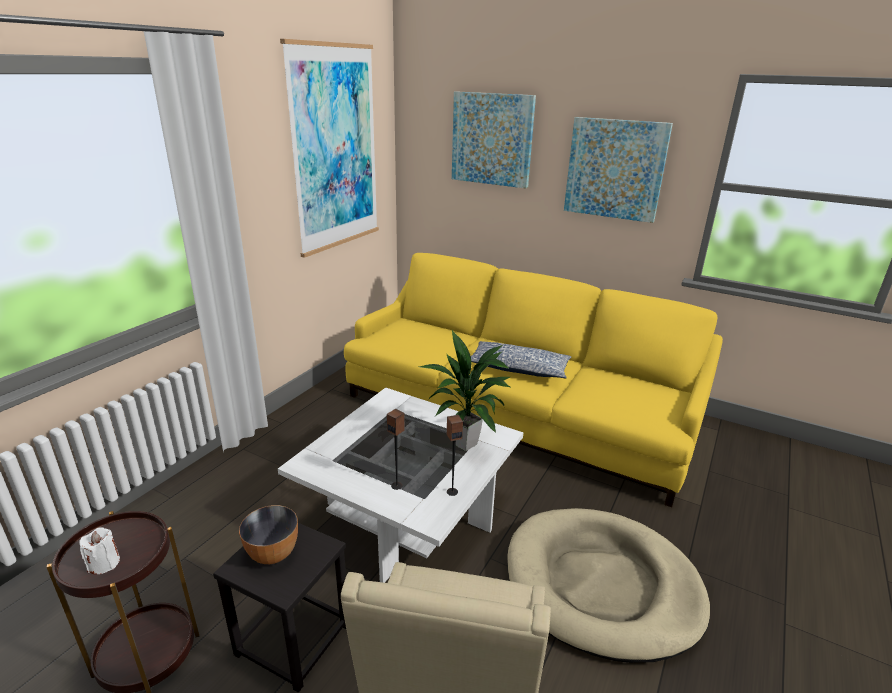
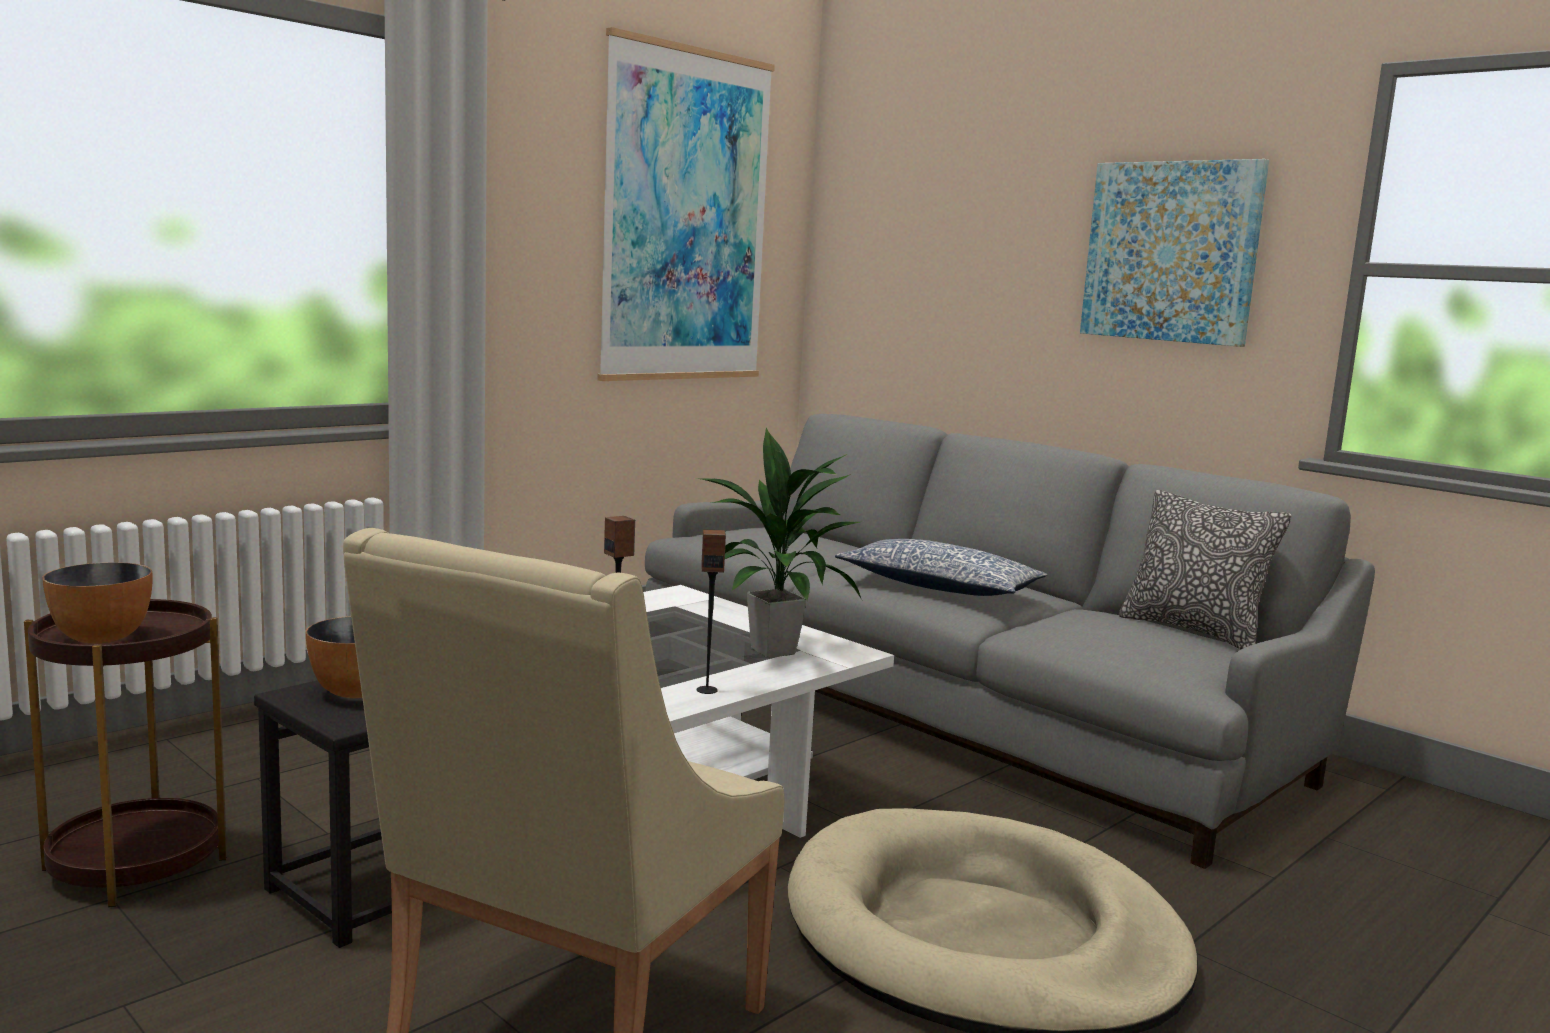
camera: 15 degrees right, 15 degrees down
white candle [79,527,120,574] -> bowl [42,562,153,644]
yellow sofa [344,253,723,507] -> grey sofa [645,414,1375,869]
picture [452,91,536,188] -> none
none -> pillow [1119,490,1291,649]

